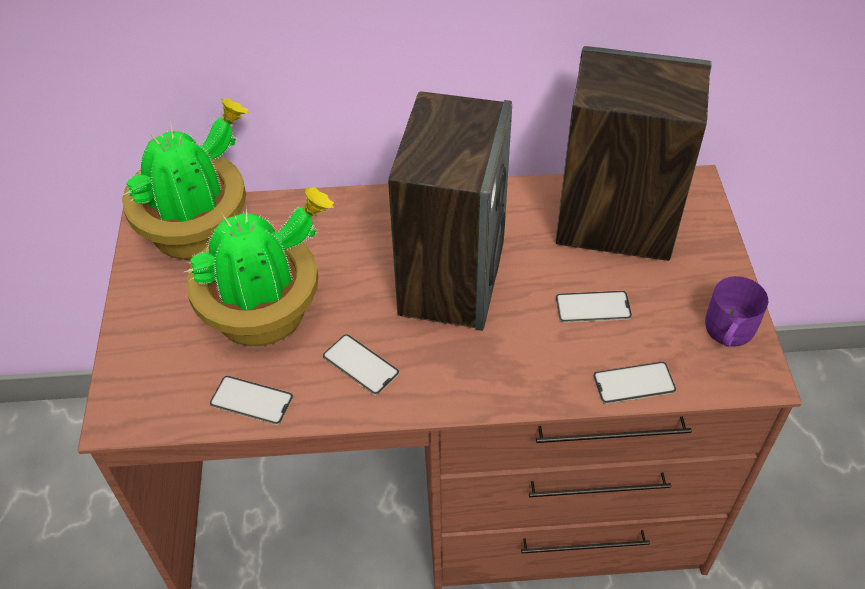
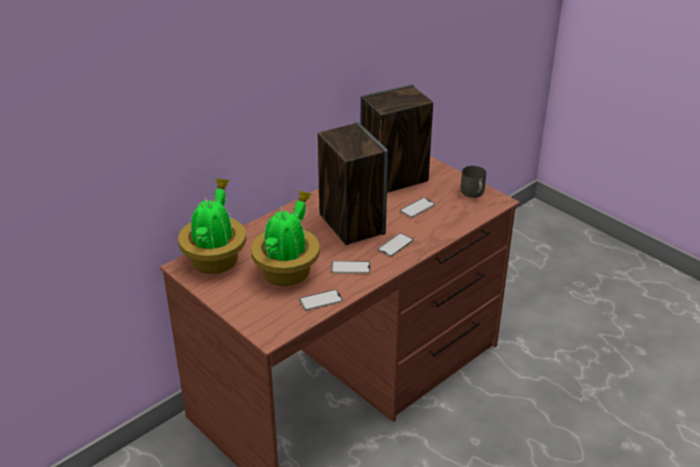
camera: 40 degrees left, 15 degrees down
phone [593,361,676,404] -> phone moved to [377,233,414,257]
purple mug [705,276,768,347] -> grey mug [461,166,487,198]

